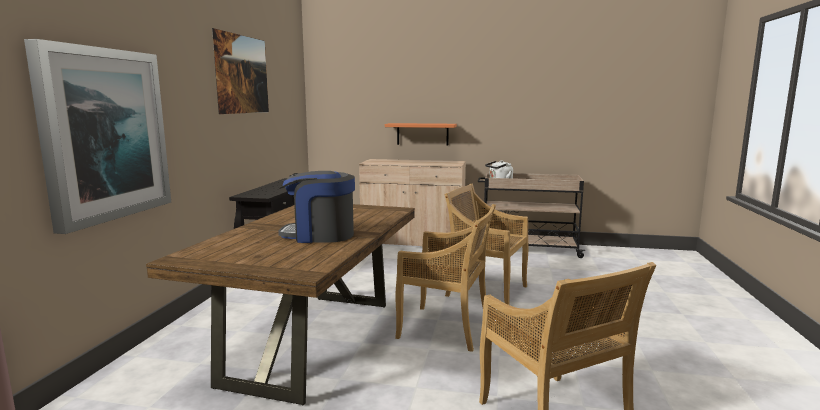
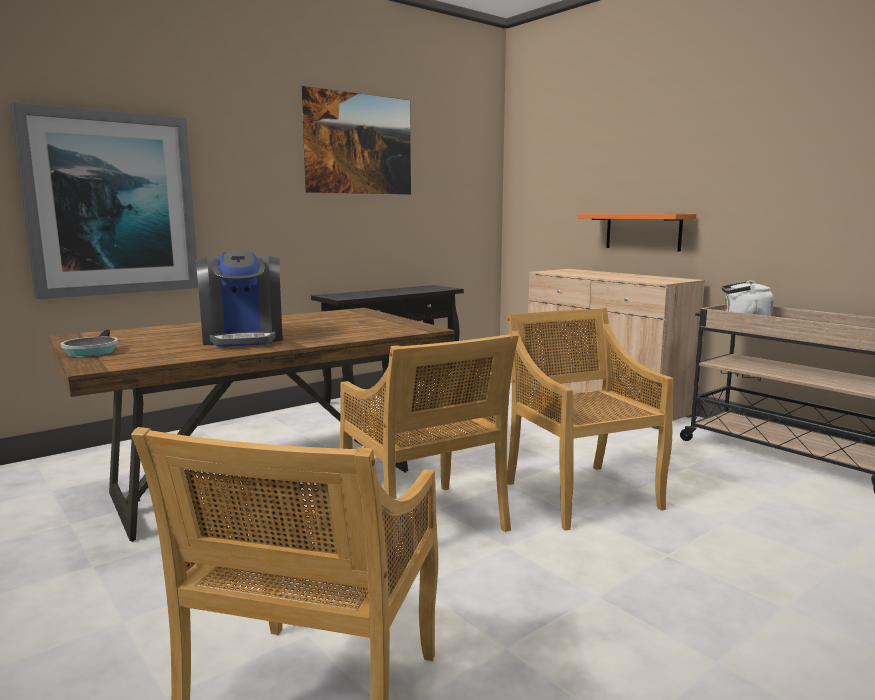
camera: 40 degrees right, 0 degrees up
coffee machine [278,171,355,243] -> coffee machine turned 150 degrees counterclockwise [195,250,283,347]
none -> frying pan [61,330,118,357]

